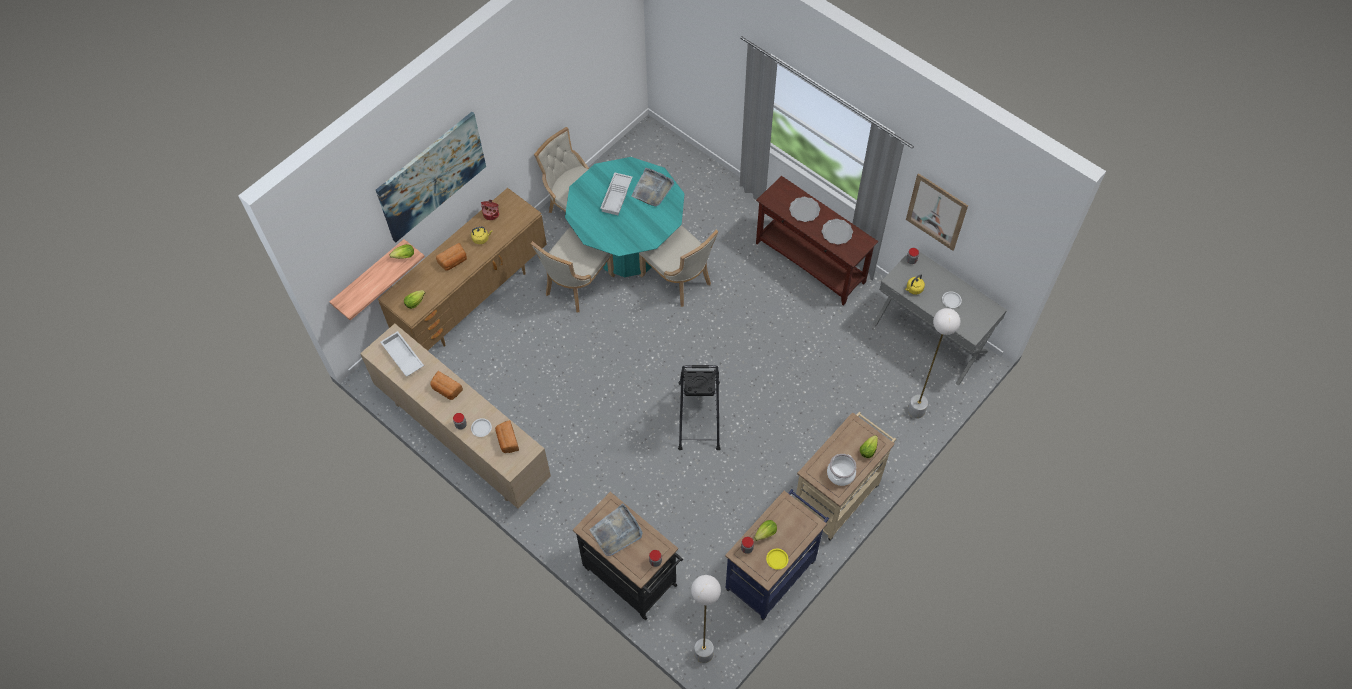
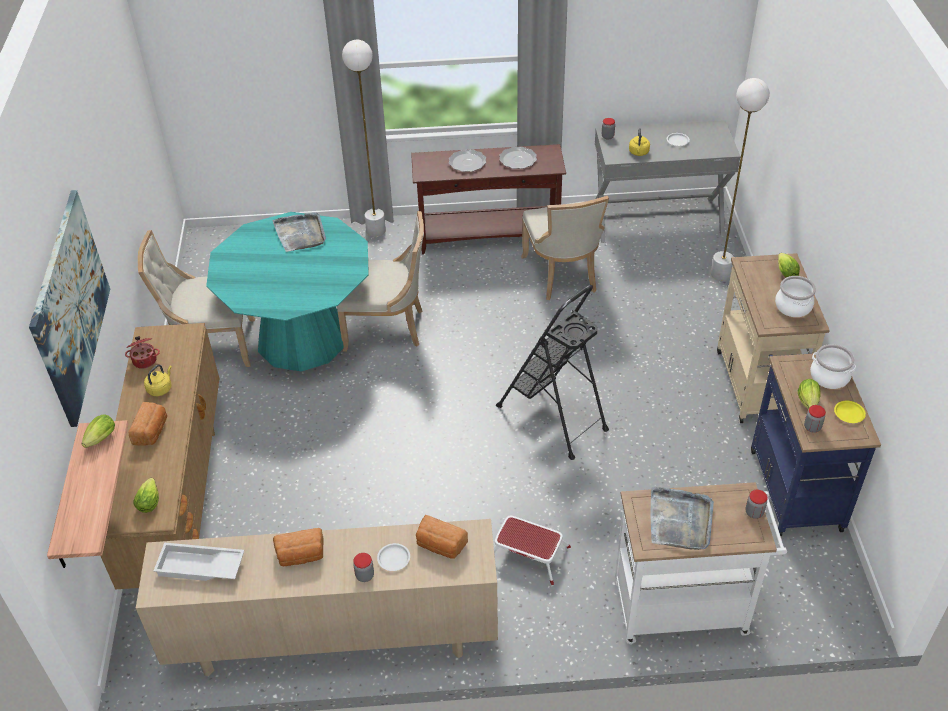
camera: 45 degrees left, 15 degrees down
beige chair [531,227,615,312] -> beige chair moved to [521,196,609,300]
black cart [573,492,683,620] -> white cart [615,482,787,644]
white tray [600,172,632,215] -> none
white floor lamp [691,575,721,663] -> white floor lamp moved to [342,40,386,237]
picture [906,173,968,251] -> none
none -> red step ladder [494,516,571,585]
none -> cooking pot [810,344,856,389]

